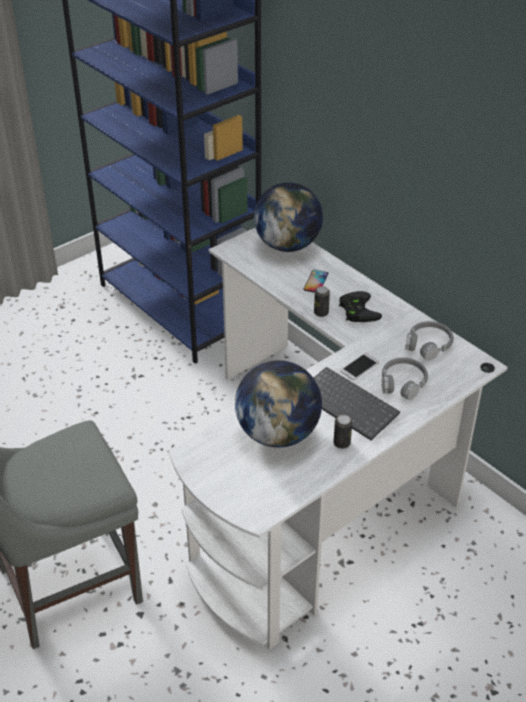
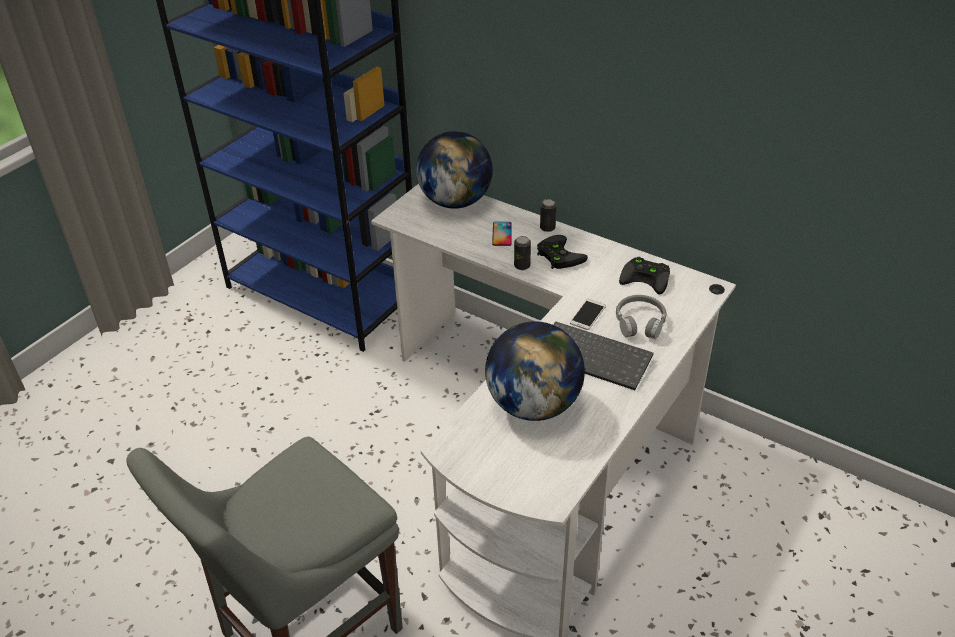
camera: 15 degrees left, 0 degrees up
can [333,415,352,449] -> can moved to [540,199,557,232]
grey headphones [405,321,454,361] -> black game controller [619,257,670,294]

